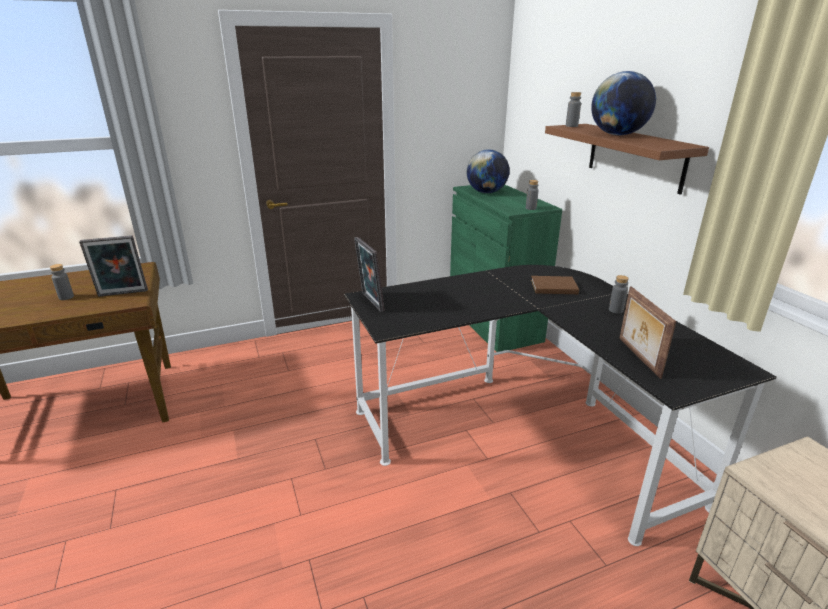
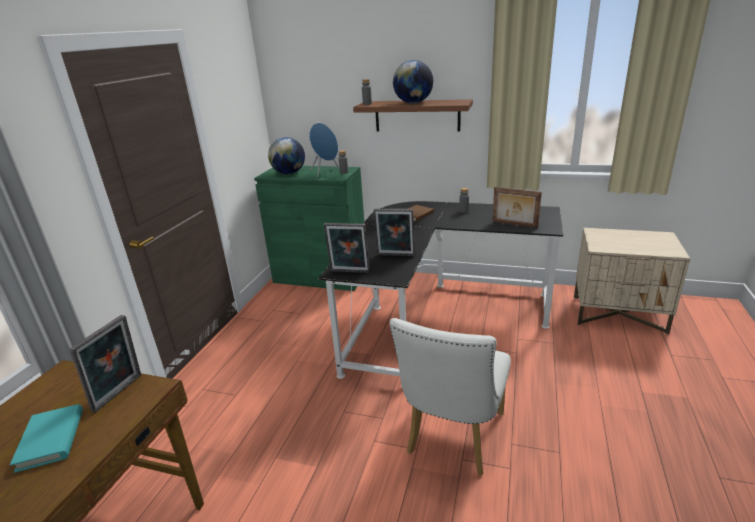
camera: 50 degrees left, 0 degrees up
grey bottle [50,264,74,300] -> turquoise book [10,404,83,473]
none -> blue speaker [309,123,339,177]
none -> picture frame [373,209,415,256]
none -> white chair [390,318,511,475]

